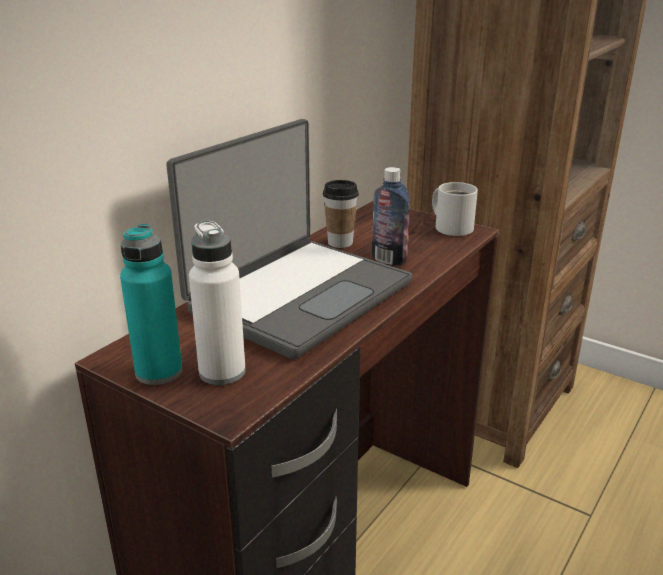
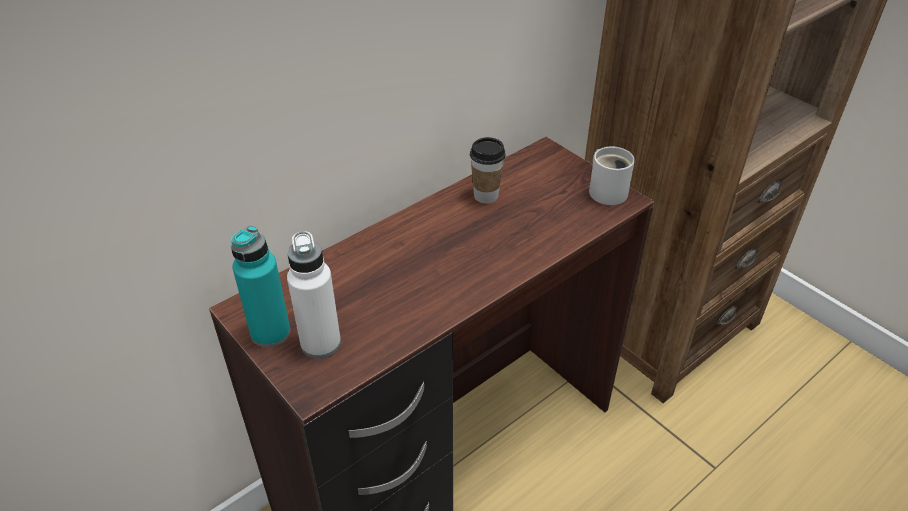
camera: 15 degrees right, 15 degrees up
laptop [166,119,413,360] -> none
bottle [372,167,410,266] -> none

